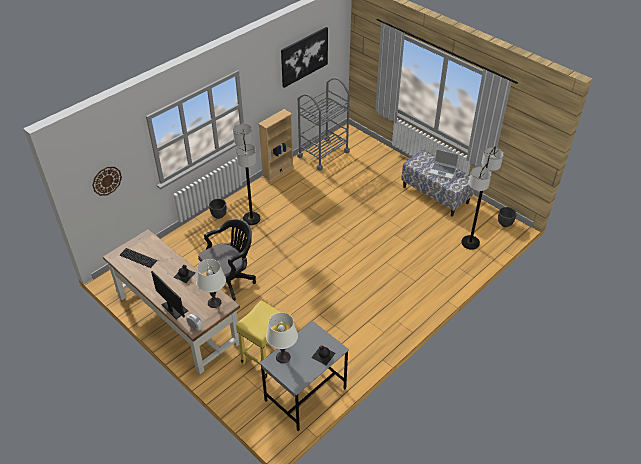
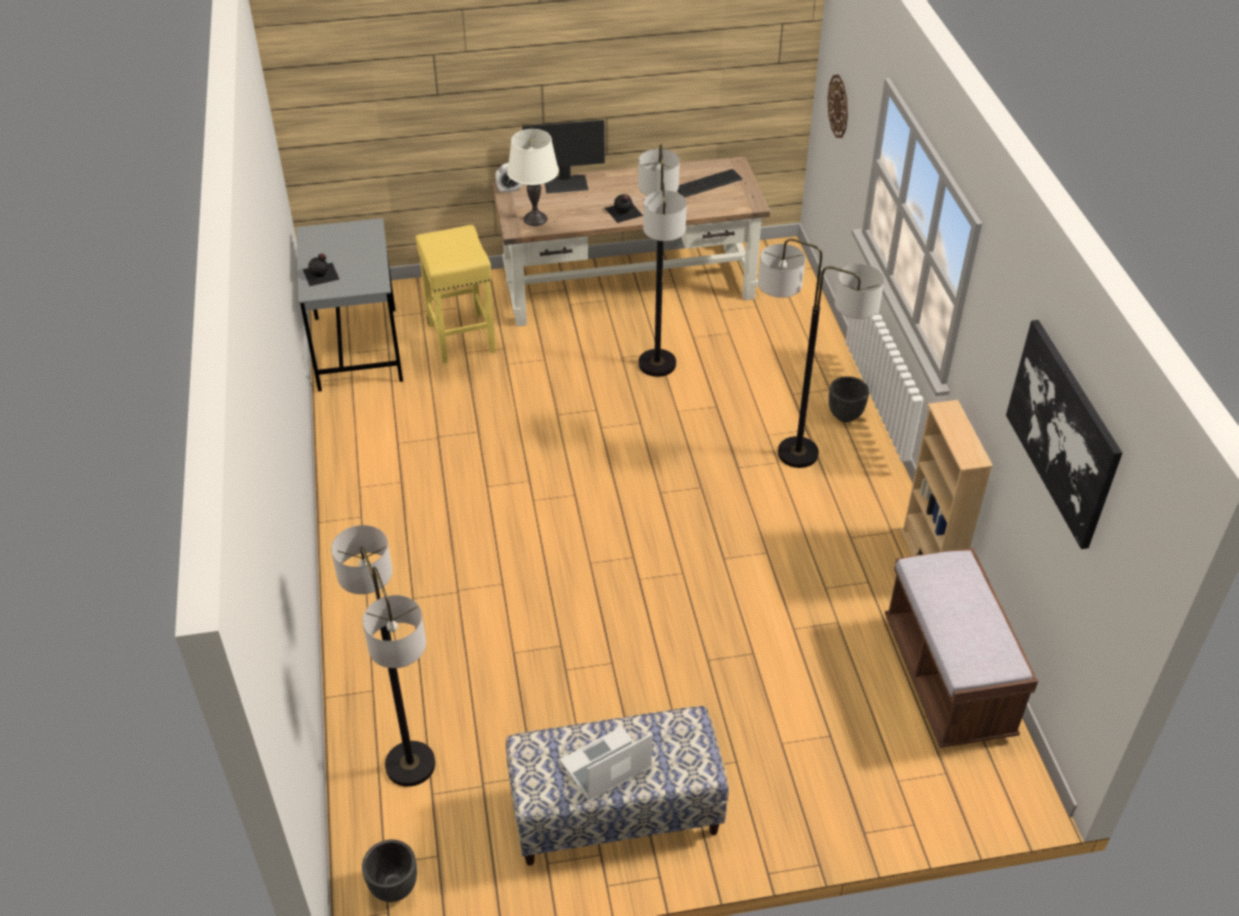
camera: 125 degrees right, 0 degrees up
black office chair [198,218,256,301] -> floor lamp [638,144,687,377]
white table lamp [266,313,298,363] -> none
grey cart [297,78,350,171] -> brown bench [885,547,1038,748]

